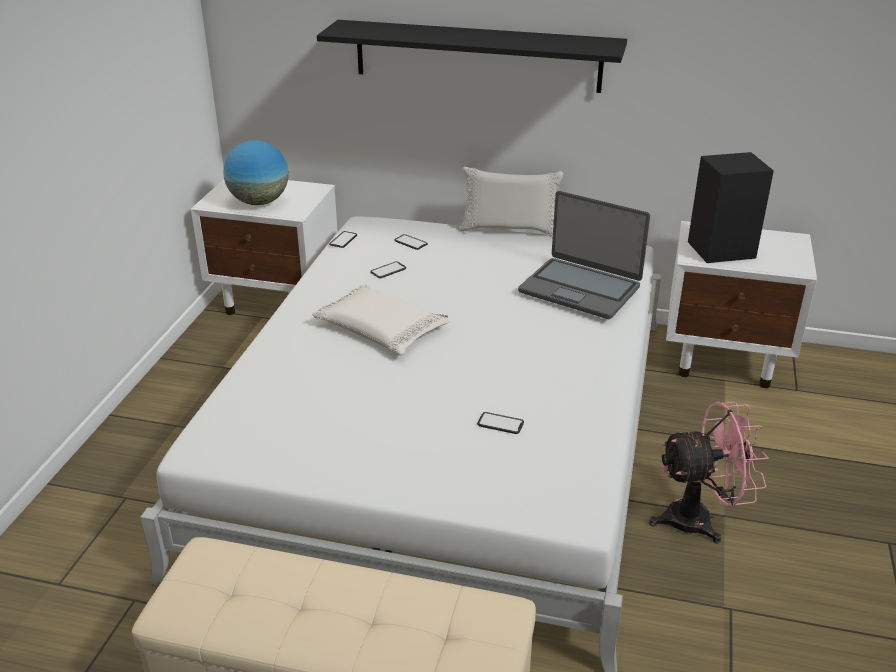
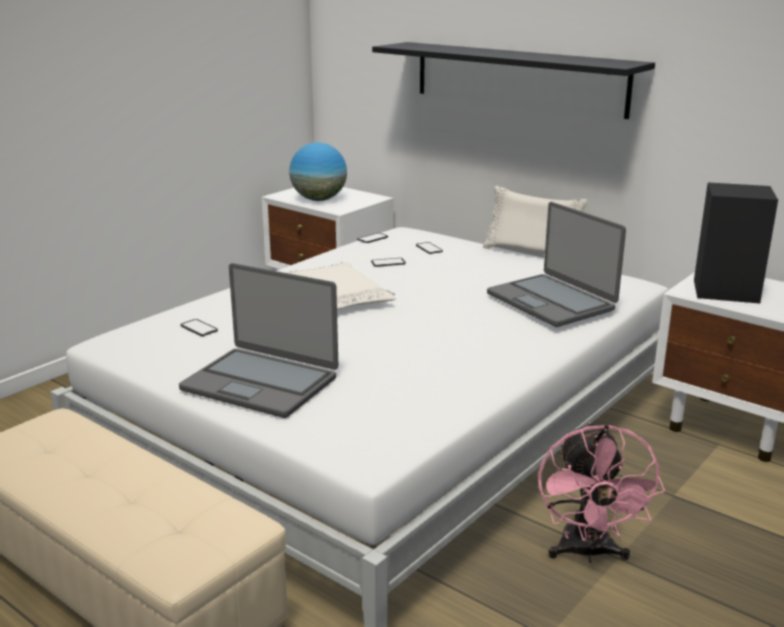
camera: 25 degrees right, 10 degrees down
phone [477,412,524,434] -> phone moved to [181,319,218,336]
pink fan [649,402,769,544] -> pink fan turned 75 degrees clockwise [538,422,665,563]
none -> laptop [179,263,338,418]

